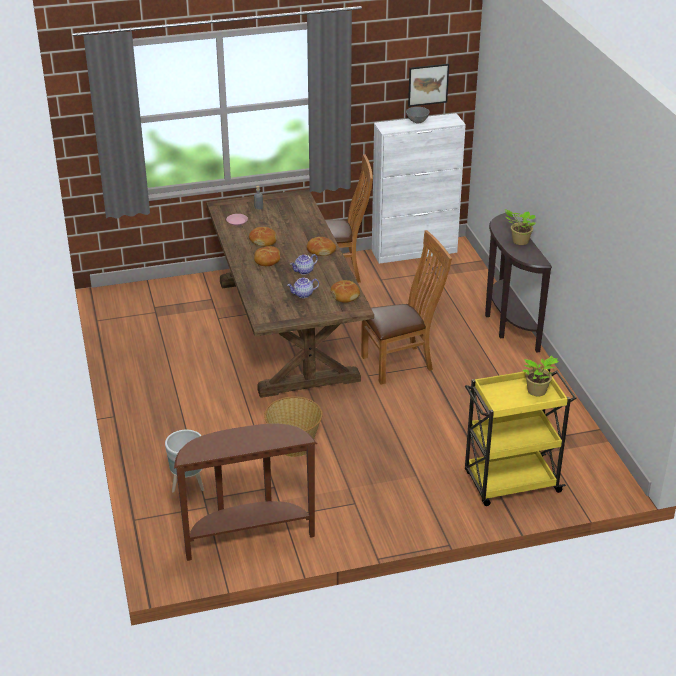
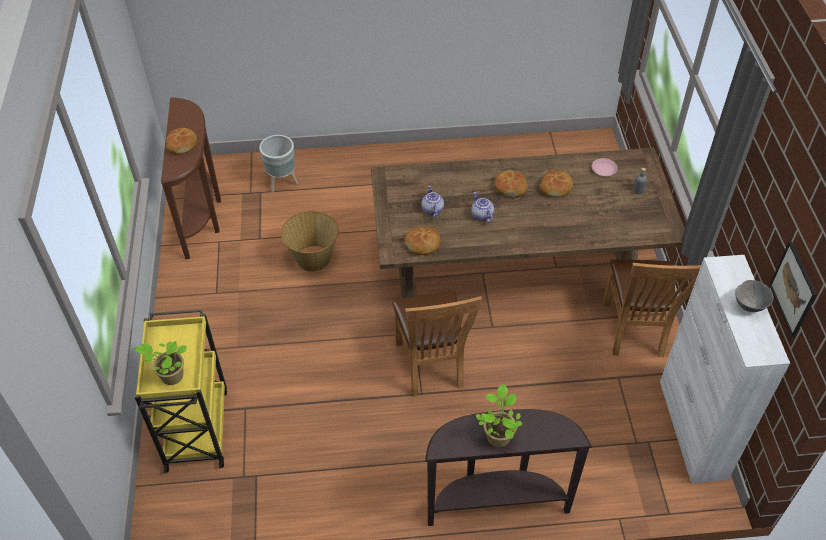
camera: 100 degrees right, 15 degrees up
bread [307,237,336,256] -> bread moved to [166,128,197,155]

